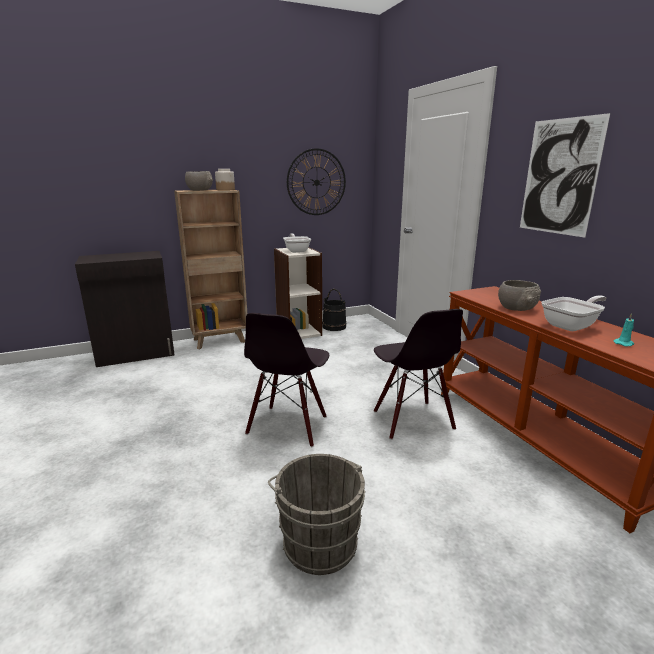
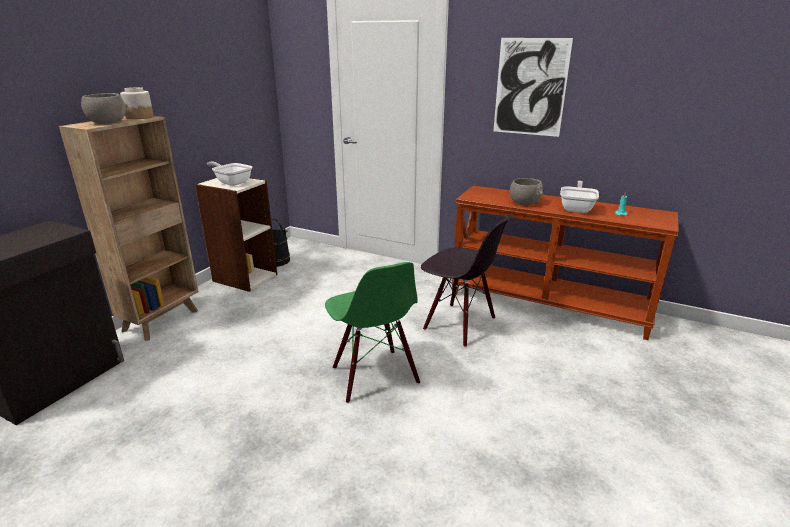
camera: 40 degrees left, 5 degrees up
black chair [244,313,329,447] -> green chair [325,262,420,403]
grey bucket [268,454,366,575] -> none
wall clock [287,148,346,215] -> none

